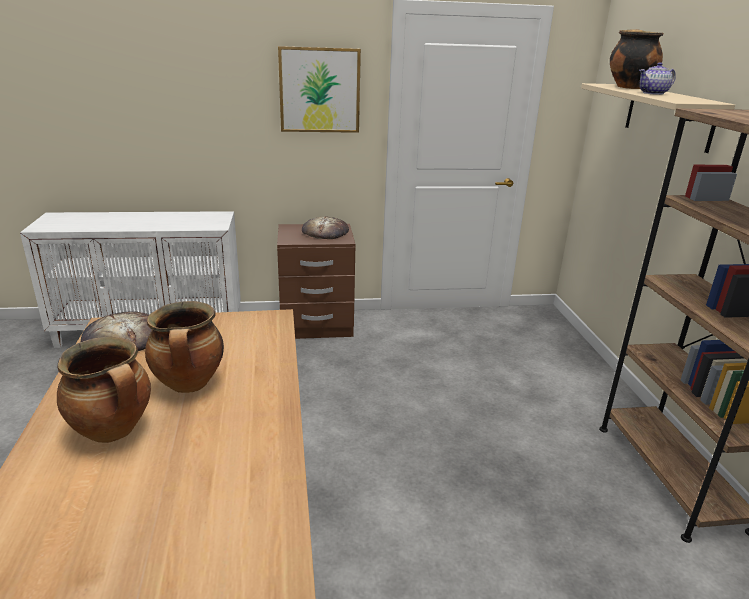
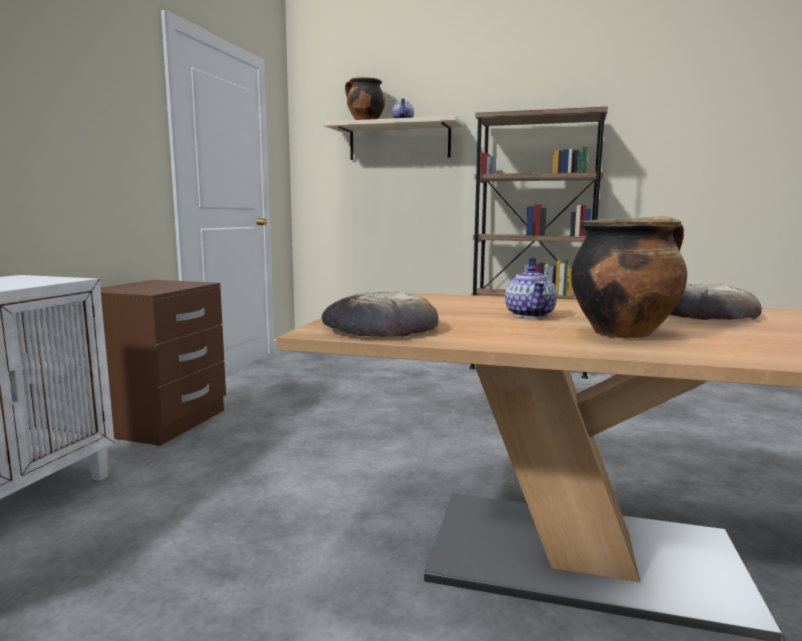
camera: 65 degrees left, 15 degrees down
cooking pot [145,301,224,393] -> teapot [505,266,557,318]
picture [278,46,361,133] -> none
bread [302,216,349,239] -> bread moved to [670,284,762,320]

